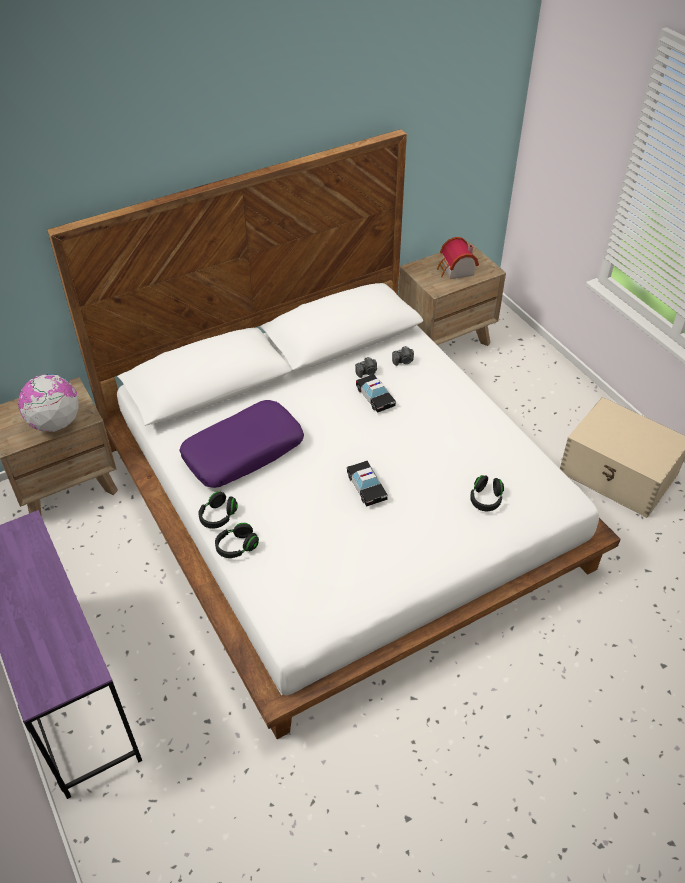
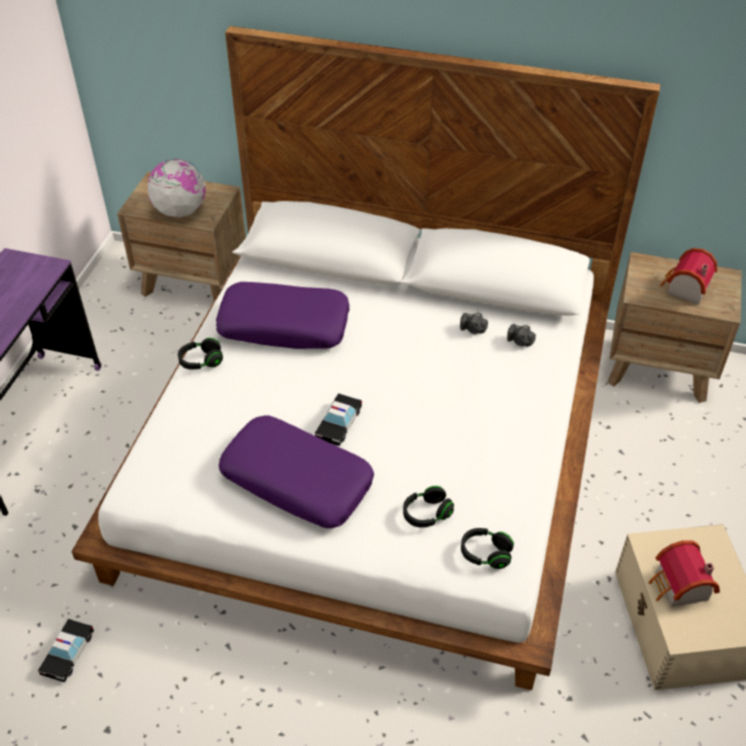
camera: 45 degrees right, 0 degrees up
black headphones [215,523,259,558] -> black headphones moved to [461,528,514,569]
toy car [356,374,396,413] -> toy car moved to [38,619,94,682]
none -> purple pillow [219,416,374,528]
none -> toy house [649,540,720,607]

